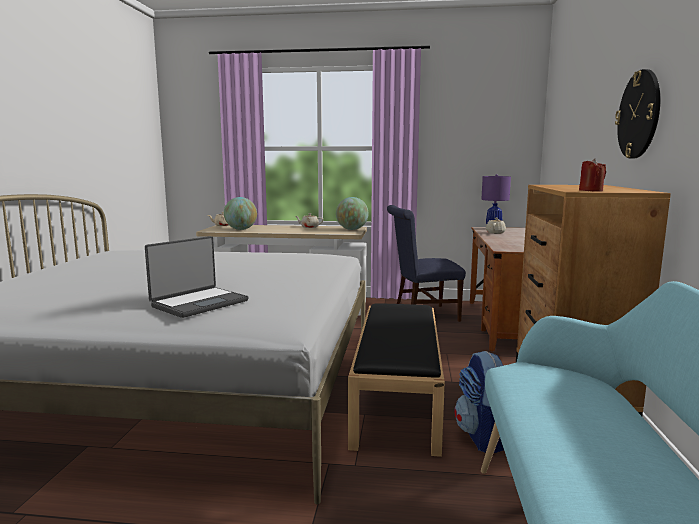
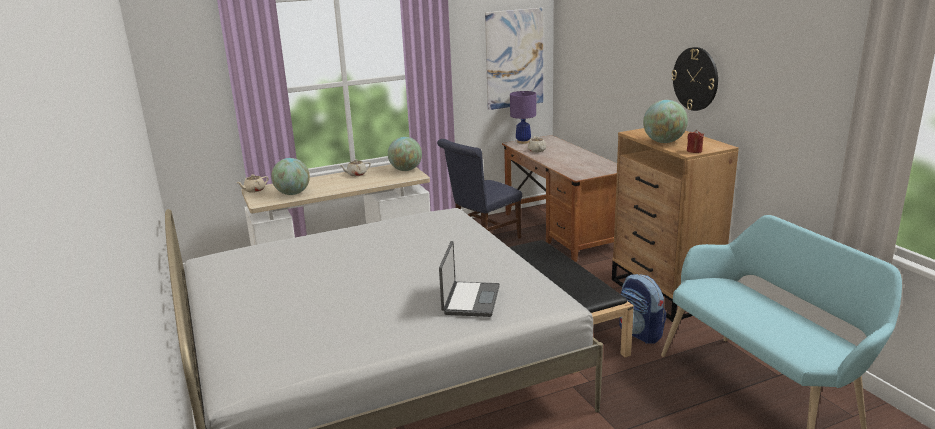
camera: 30 degrees left, 10 degrees up
none -> picture [485,8,543,110]
none -> globe [643,100,688,143]

